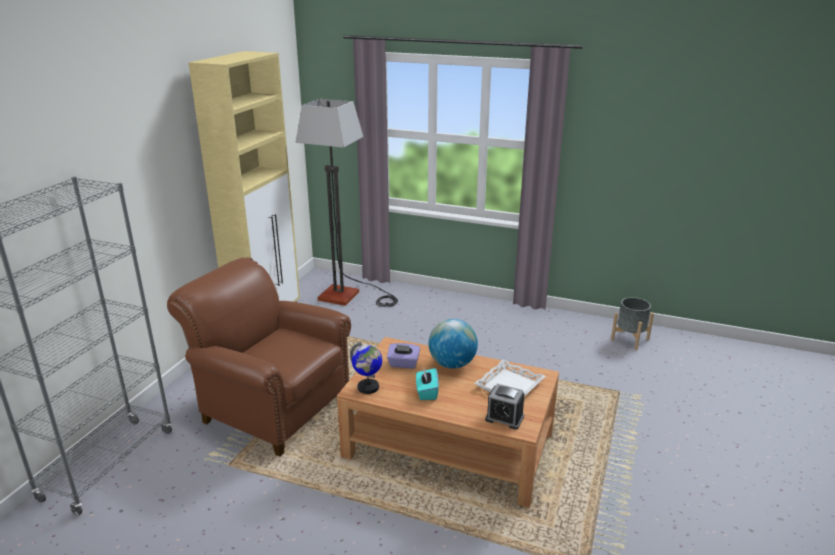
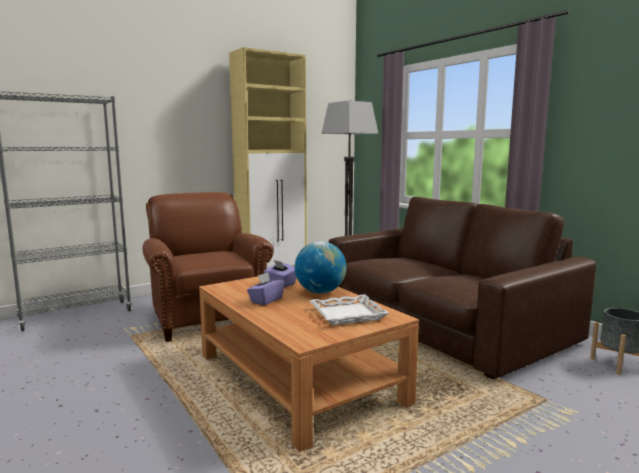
camera: 35 degrees right, 15 degrees down
globe [350,342,382,394] -> none
turquoise tissue box [416,368,439,400] -> purple tissue box [247,272,285,305]
alarm clock [485,384,525,430] -> none
none -> brown sofa [329,197,596,379]

